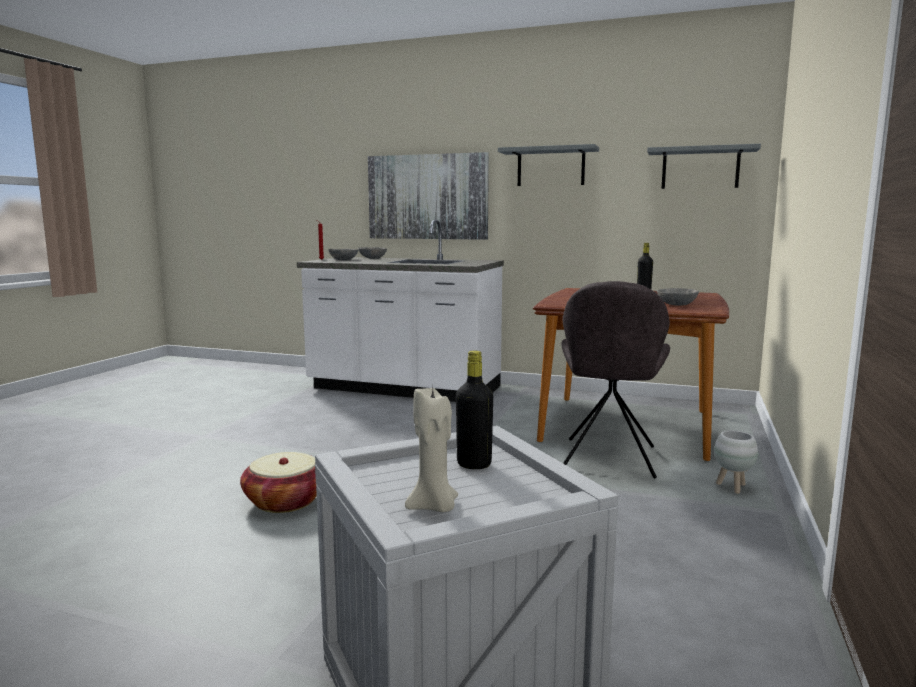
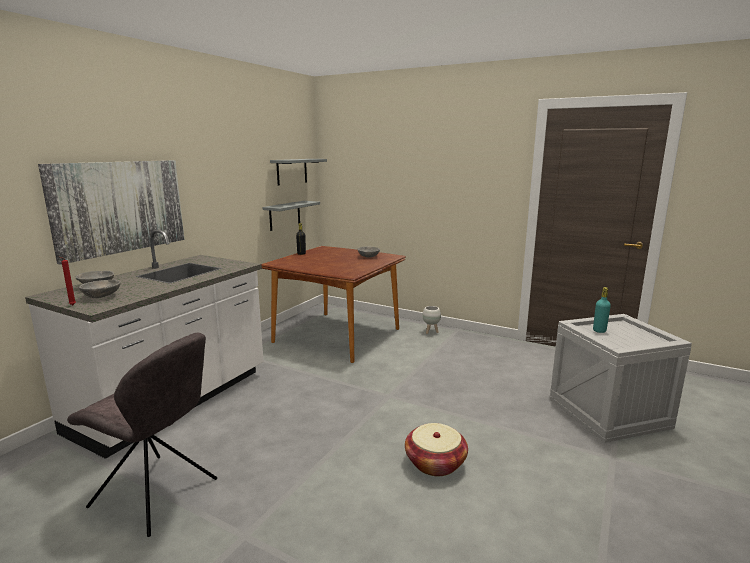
camera: 80 degrees left, 5 degrees up
beige candle [405,388,458,512] -> none
black bottle [456,351,493,469] -> turquoise bottle [593,287,611,333]
grey shelf [498,144,599,186] -> grey shelf moved to [263,201,320,231]
grey chair [562,281,670,478] -> grey chair moved to [67,333,217,537]

